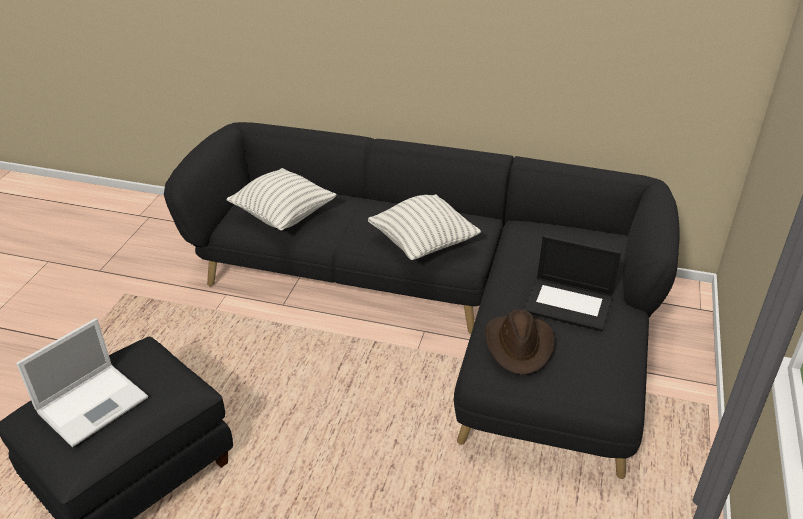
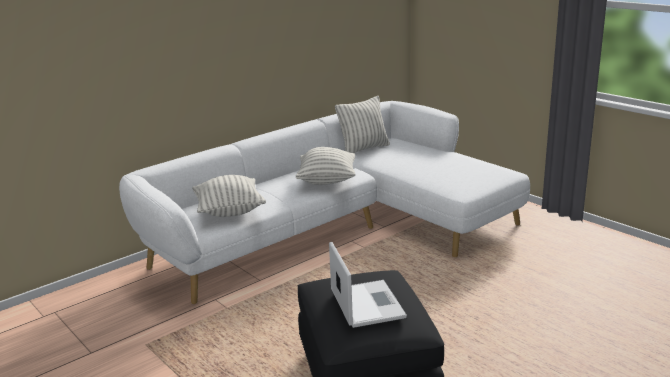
camera: 55 degrees left, 15 degrees down
black sofa [164,122,680,479] -> white sofa [119,101,530,304]
brown hat [485,309,555,375] -> none
laptop [524,235,621,332] -> none
none -> pillow [335,96,390,153]

